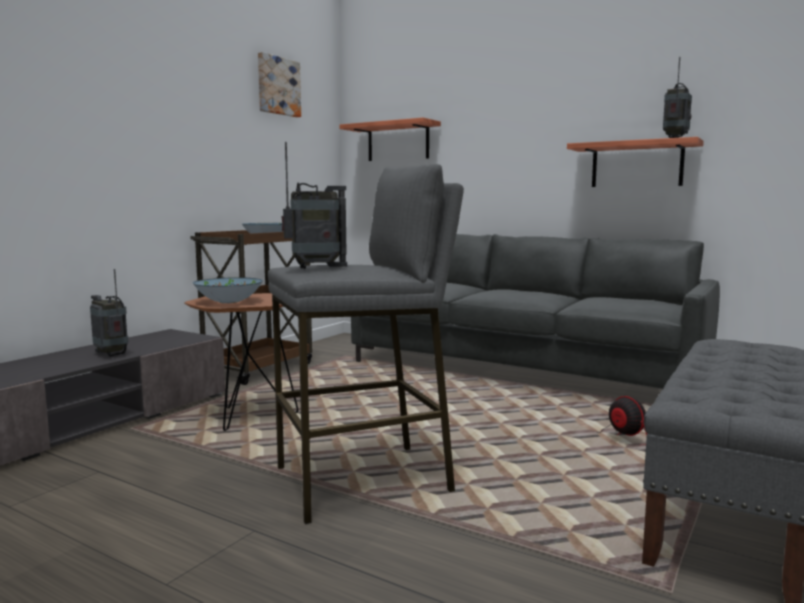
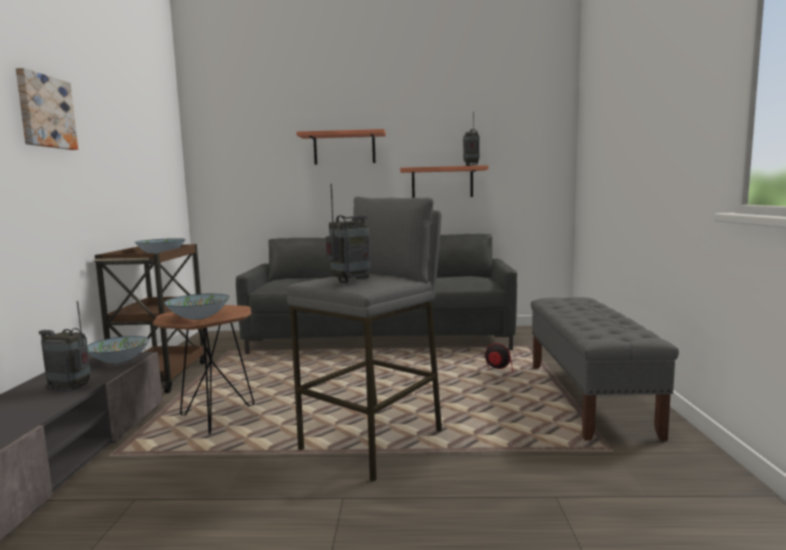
camera: 30 degrees left, 0 degrees up
picture [258,52,301,117] -> picture moved to [16,68,78,150]
shelf [339,117,441,161] -> shelf moved to [296,129,386,165]
none -> bowl [87,336,149,363]

